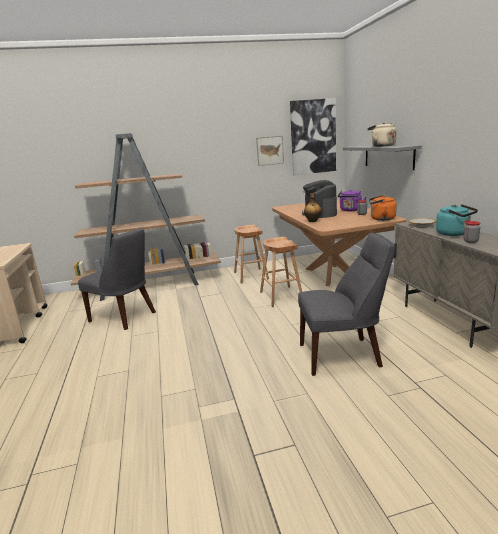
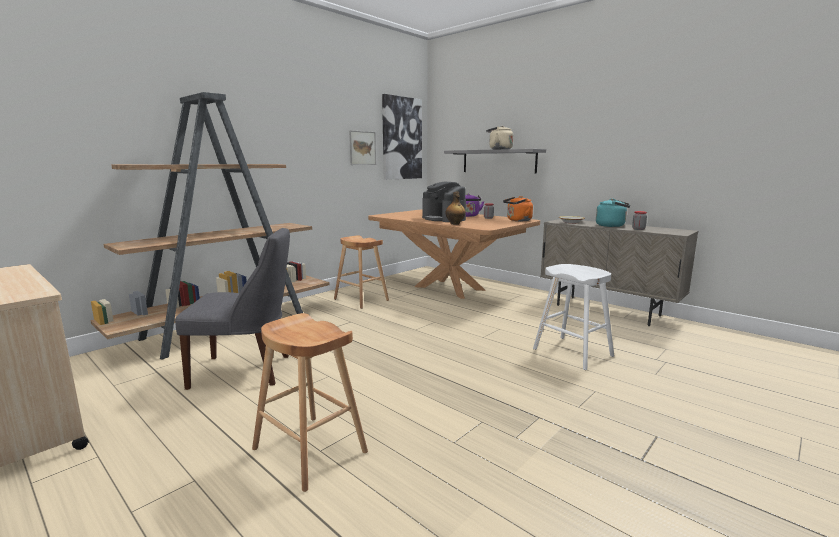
camera: 35 degrees left, 5 degrees down
brown stool [260,237,302,307] -> brown stool moved to [252,313,368,492]
grey chair [298,232,395,376] -> white stool [533,264,614,370]

